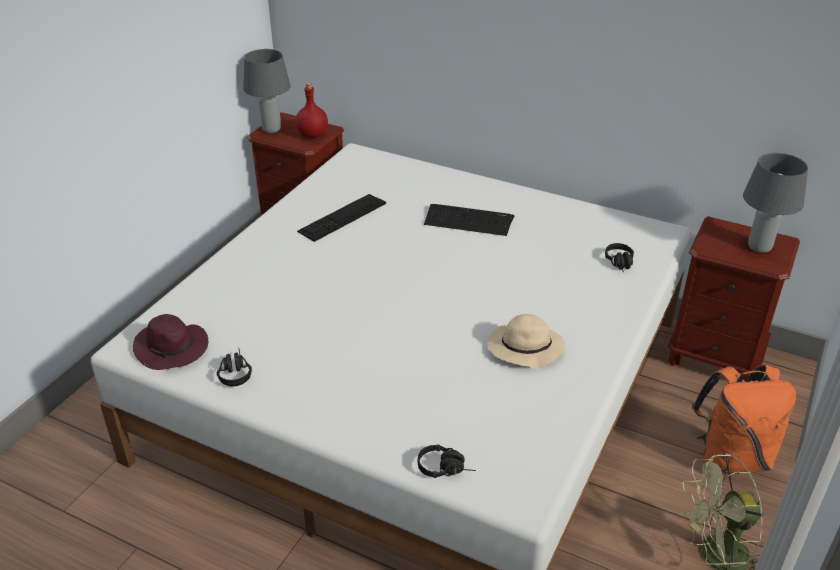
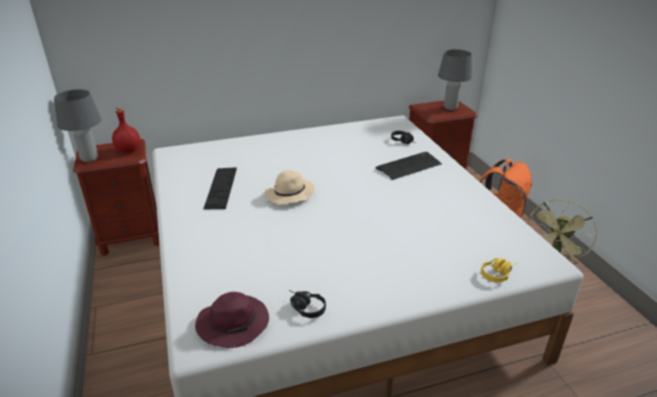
camera: 45 degrees left, 5 degrees down
black headphones [417,445,476,478] -> yellow headphones [481,258,518,282]
keyboard [424,204,514,236] -> keyboard moved to [376,152,442,180]
beige hat [488,314,565,368] -> beige hat moved to [265,170,315,204]

